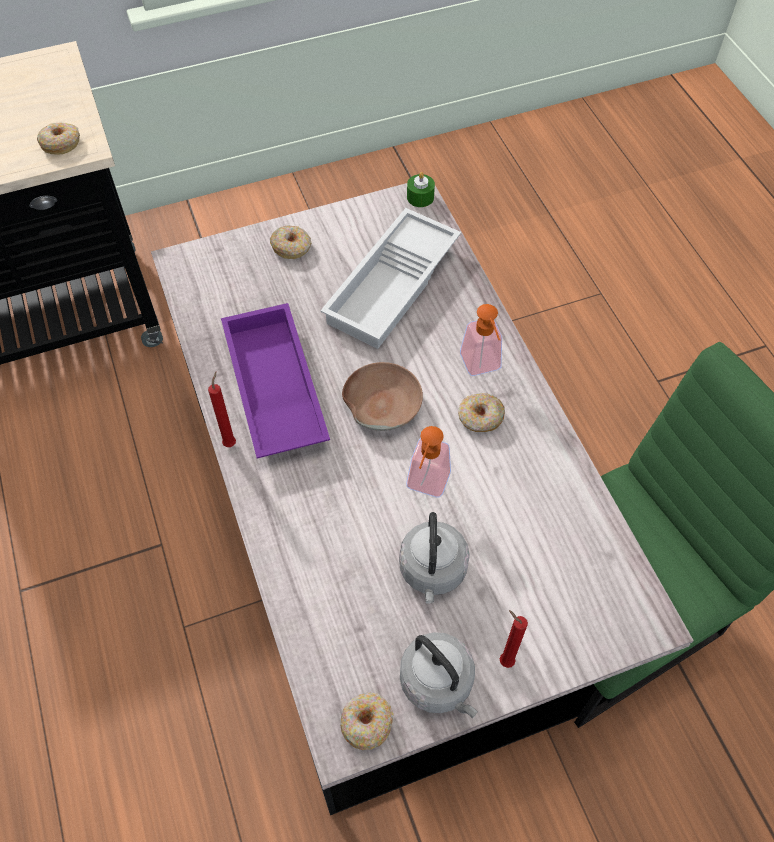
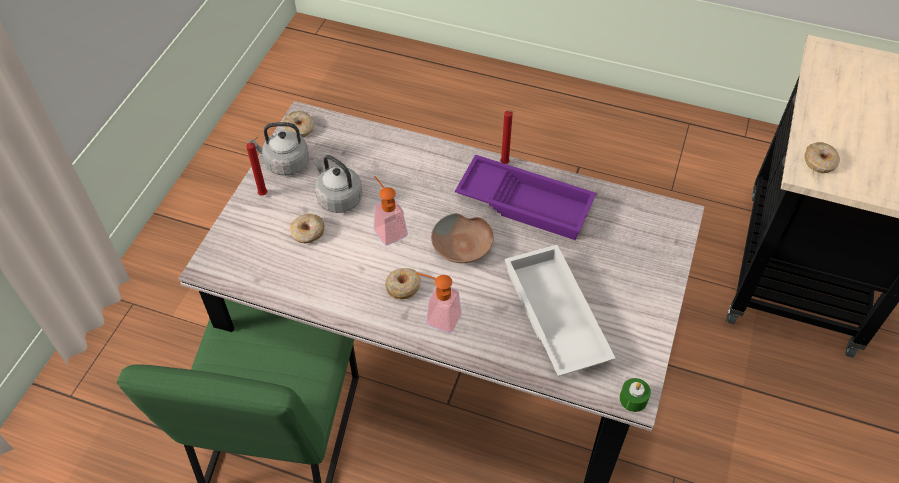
camera: 130 degrees right, 5 degrees down
donut [270,225,311,259] -> donut moved to [290,214,325,243]

